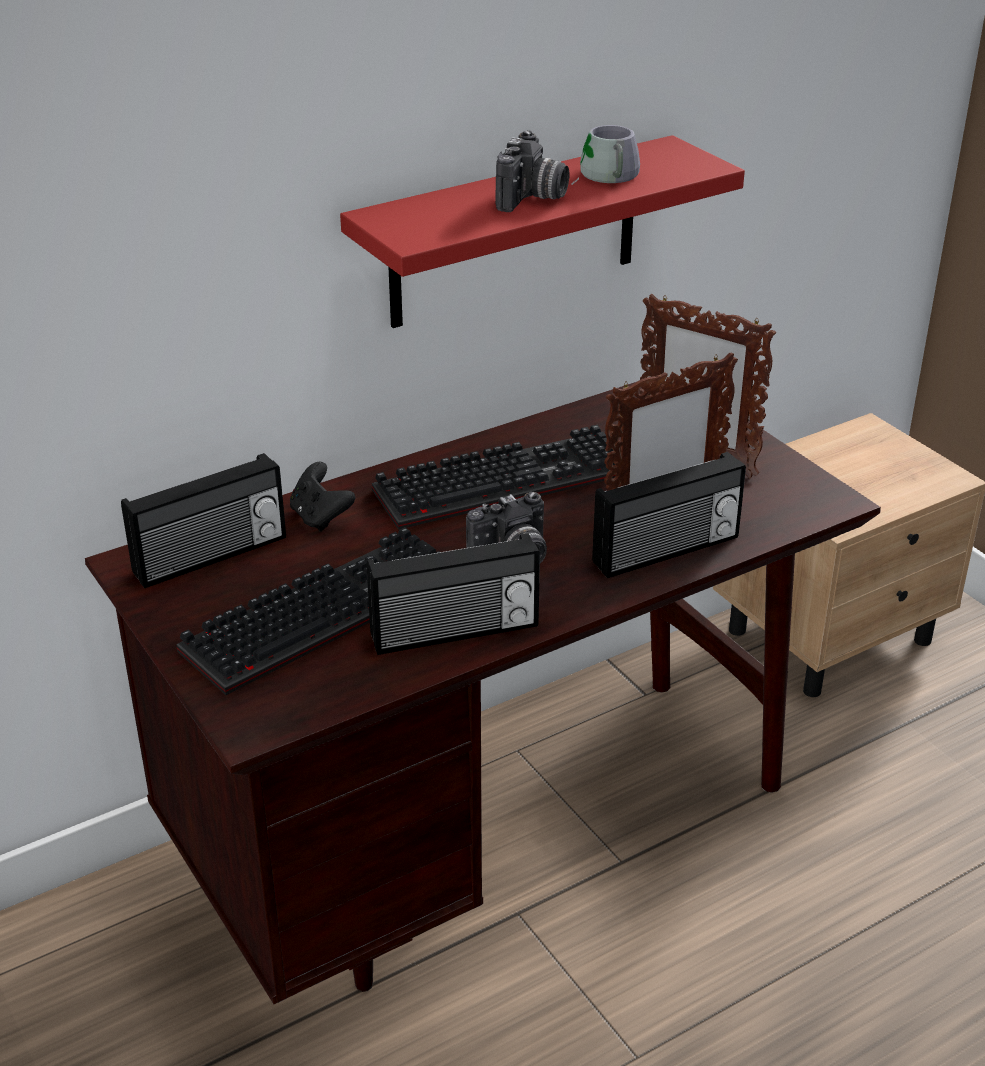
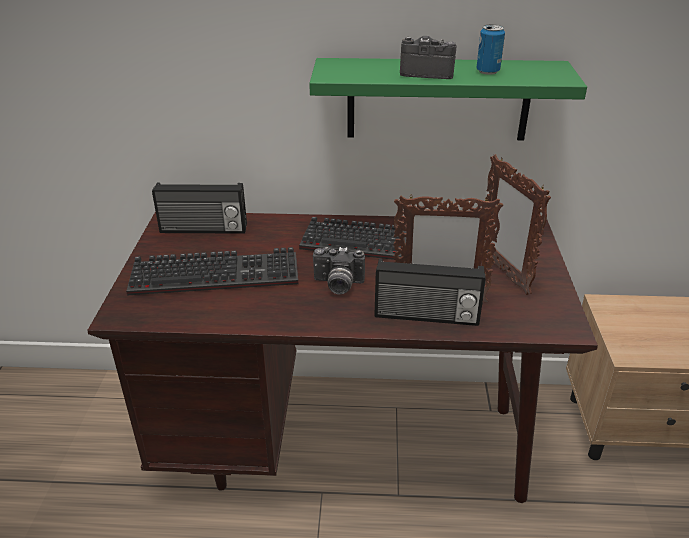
camera: 35 degrees right, 0 degrees up
black game controller [290,462,355,532] -> none
red shelf [340,135,745,328] -> green shelf [309,58,587,140]
radio [367,533,540,655] -> none
camera [495,130,570,212] -> camera turned 135 degrees counterclockwise [400,36,457,79]
grey mug [572,125,640,185] -> can [476,24,505,75]

